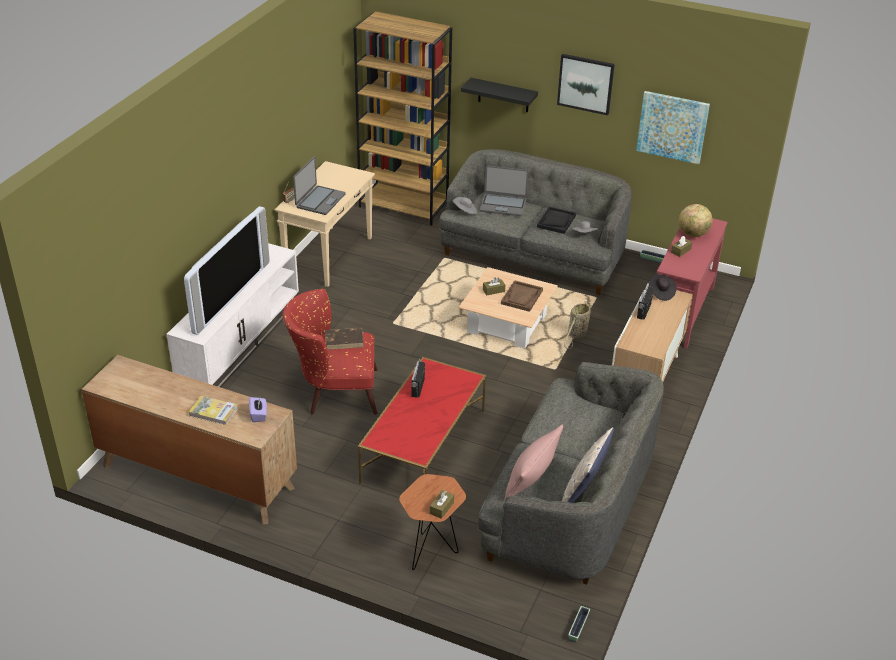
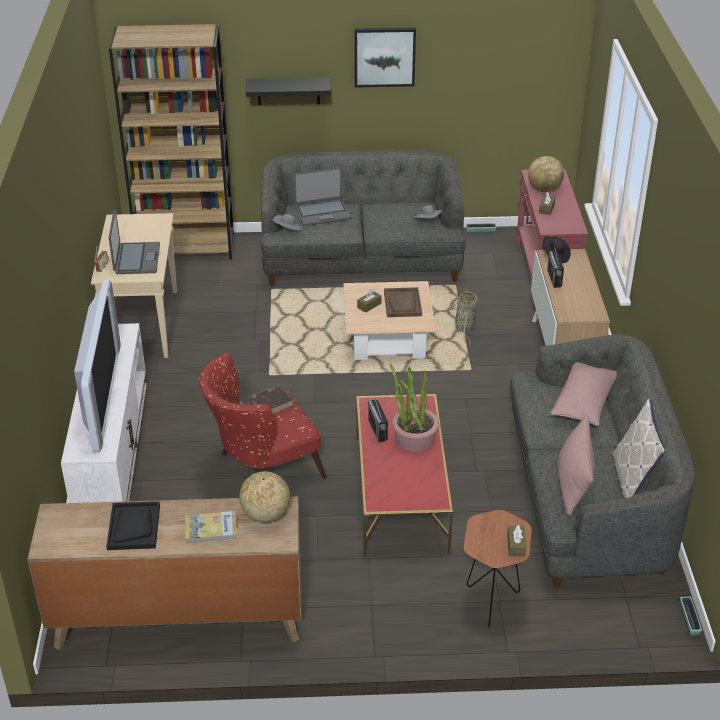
camera: 25 degrees left, 0 degrees up
purple tissue box [249,397,267,422] -> globe [239,471,290,522]
black tray [537,207,576,234] -> black tray moved to [106,501,160,550]
picture [636,91,710,164] -> none
none -> potted plant [390,364,439,452]
none -> pink pillow [550,362,617,426]

